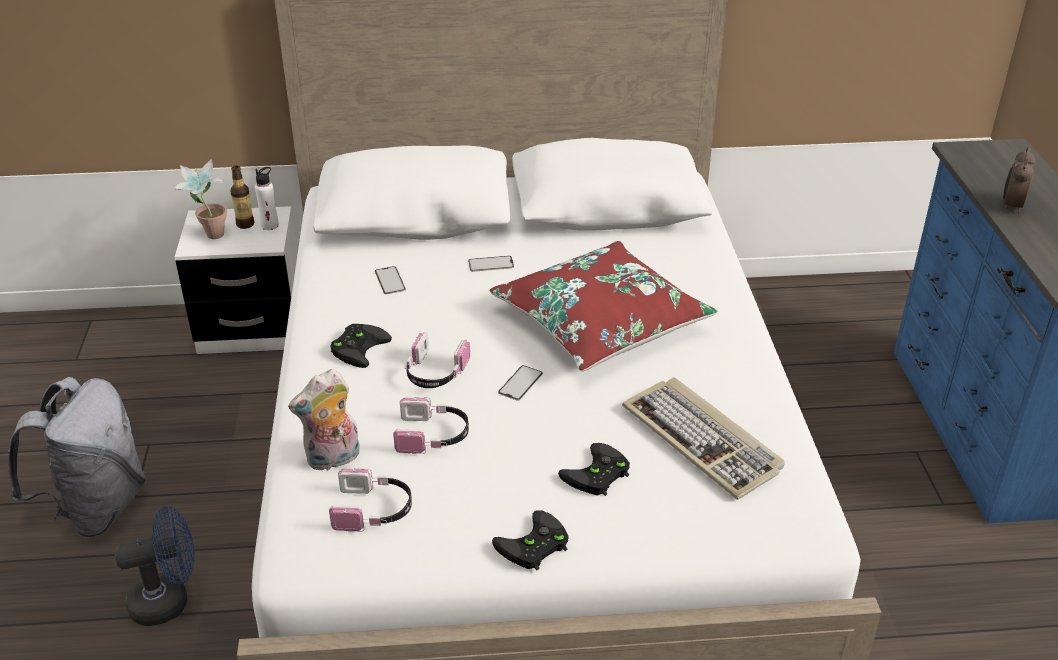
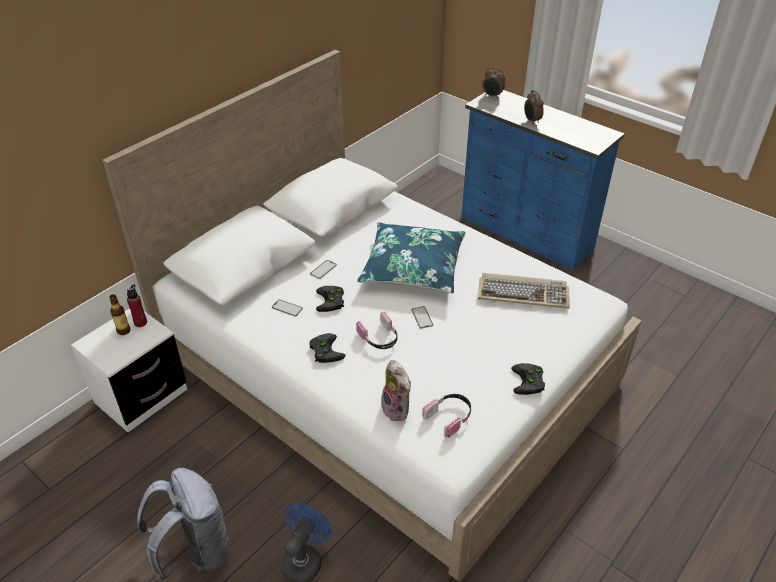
camera: 45 degrees left, 5 degrees up
potted plant [175,159,227,239] -> none
white bottle [255,167,279,230] -> red bottle [127,284,147,327]
plush toy [288,369,360,472] -> plush toy turned 45 degrees counterclockwise [381,360,411,421]
headphones [393,397,469,454] -> none
red pillow [490,241,718,371] -> blue pillow [357,222,466,294]
black game controller [558,443,630,496] -> black game controller moved to [316,286,344,312]
none -> alarm clock [482,67,506,99]

